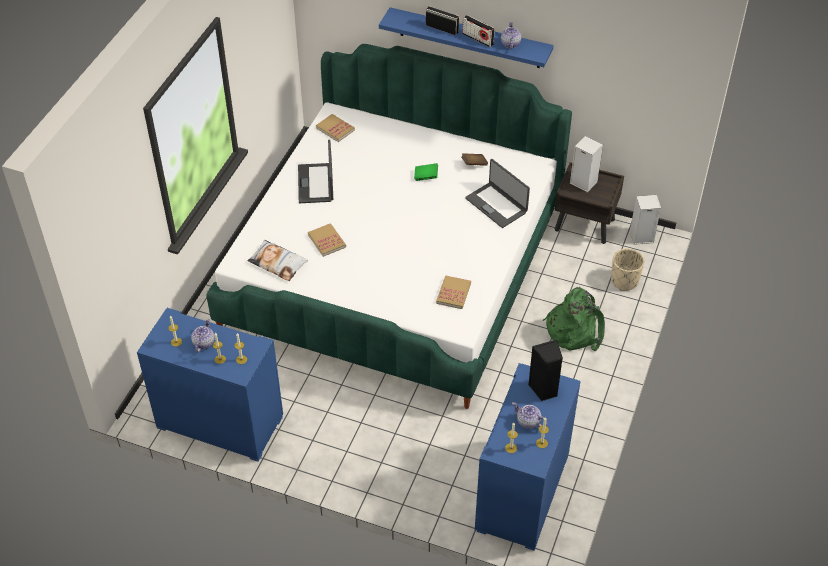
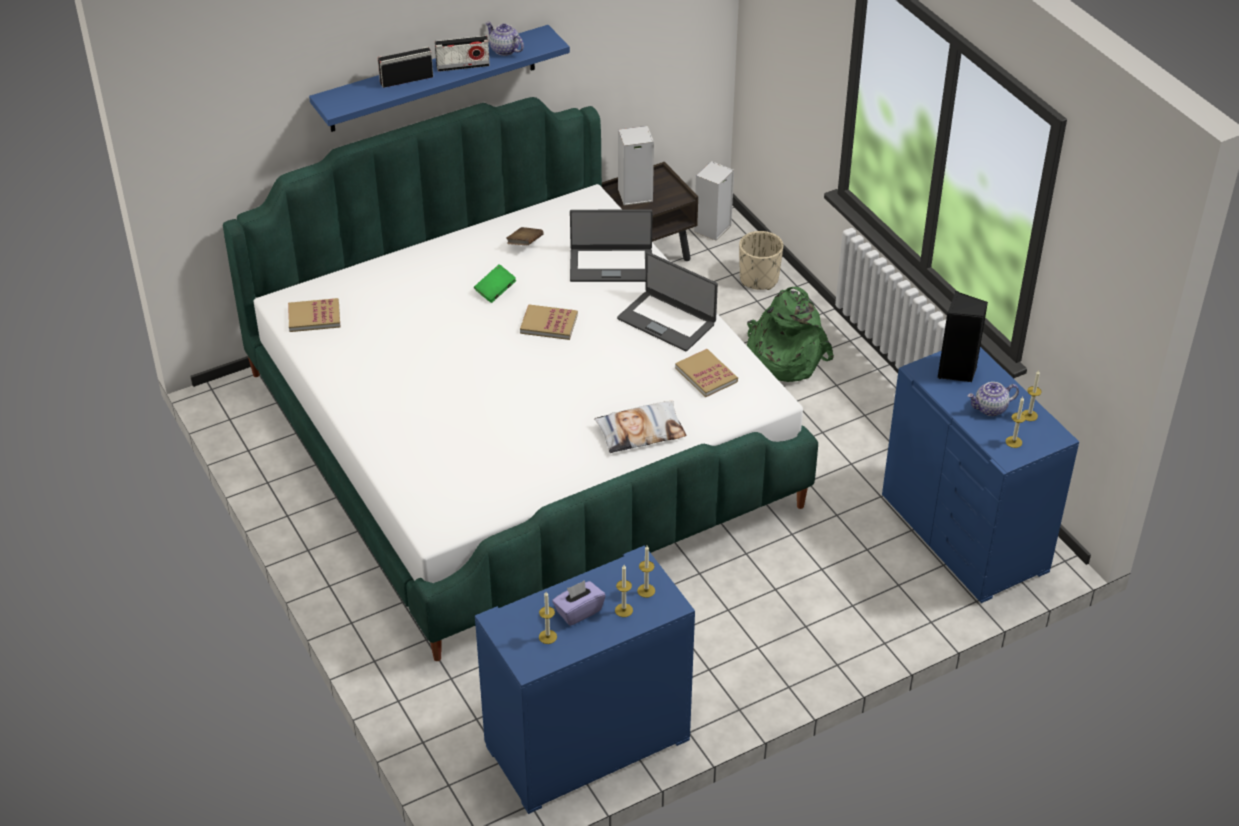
camera: 50 degrees left, 5 degrees down
teapot [191,319,215,353] -> purple tissue box [552,580,605,626]
pillow [247,240,308,281] -> pillow moved to [594,401,686,453]
laptop [298,140,333,203] -> laptop moved to [617,252,718,351]
book [308,224,346,257] -> book moved to [520,304,578,340]

